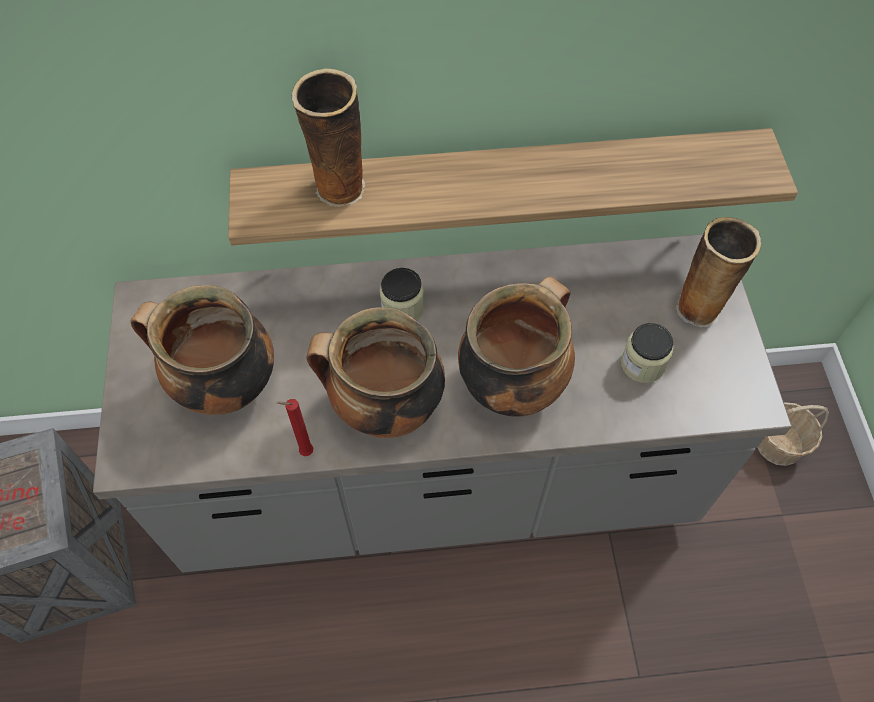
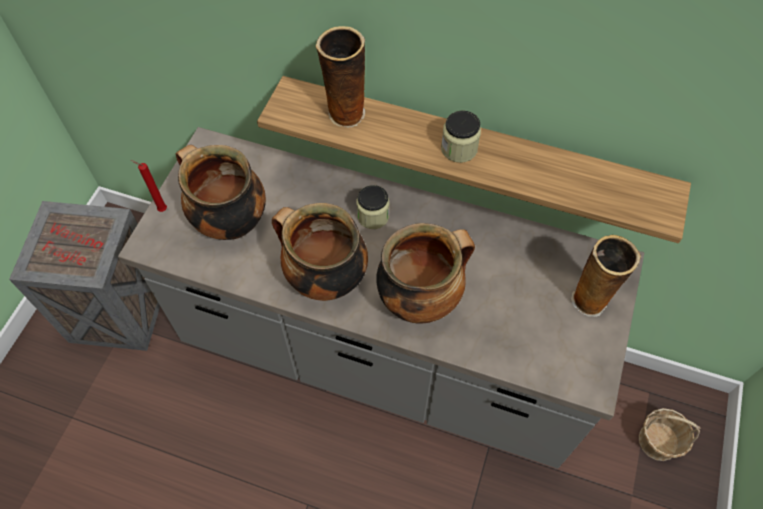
camera: 25 degrees right, 0 degrees up
red candle [277,399,313,456] -> red candle moved to [131,160,167,212]
jar [621,323,673,383] -> jar moved to [441,110,481,163]

